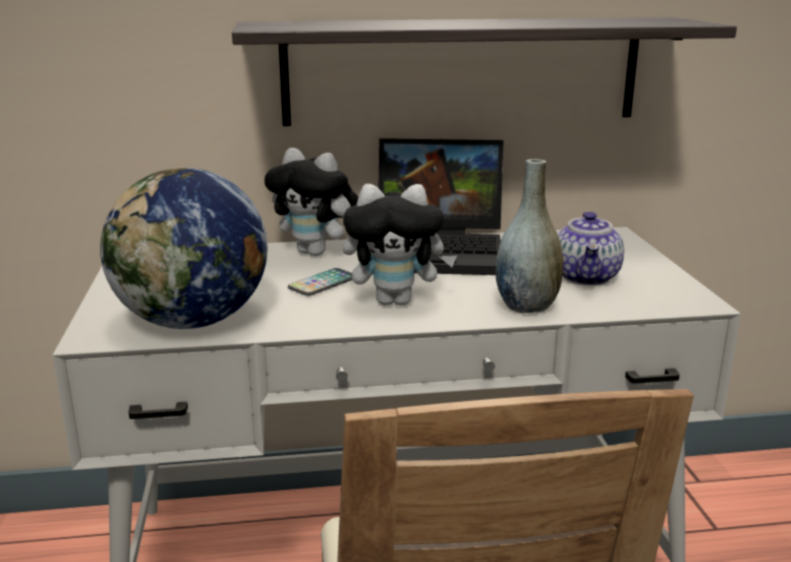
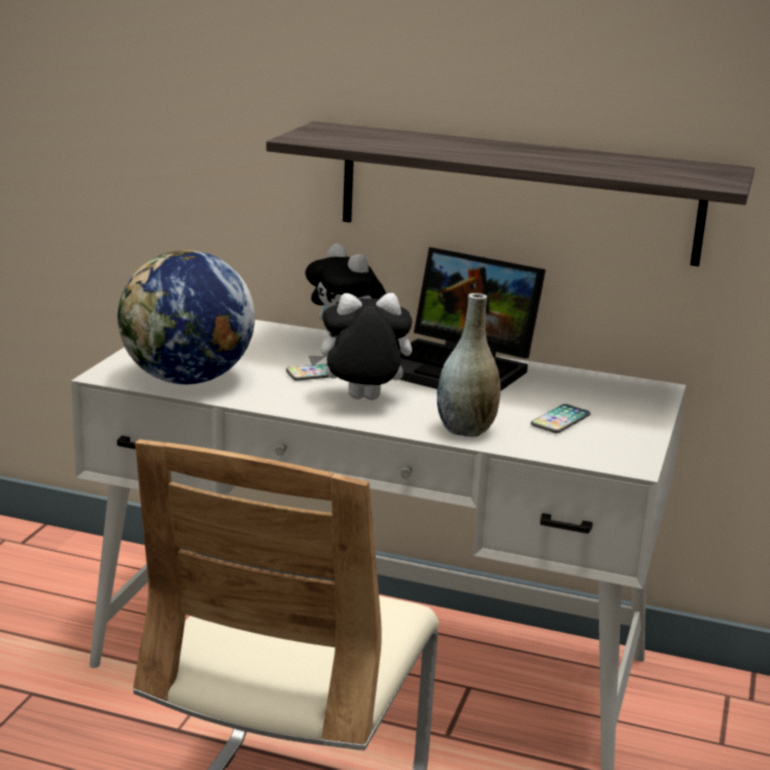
camera: 25 degrees right, 0 degrees up
plush toy [343,184,457,306] -> plush toy turned 150 degrees clockwise [309,293,412,400]
teapot [558,212,624,286] -> phone [531,404,591,433]

